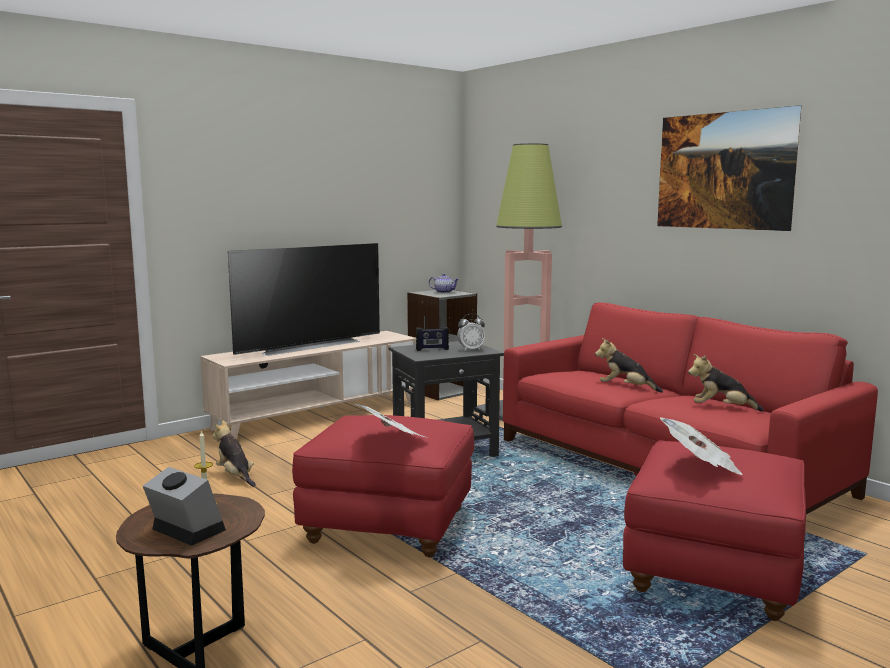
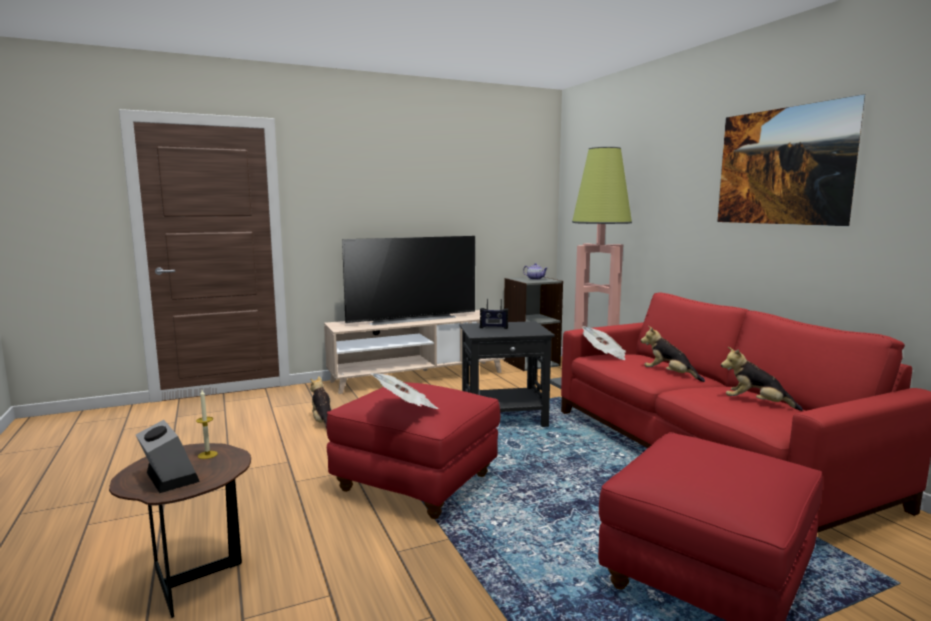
camera: 15 degrees right, 0 degrees up
alarm clock [457,314,485,351] -> none
newspaper [660,417,743,475] -> newspaper moved to [582,326,626,360]

